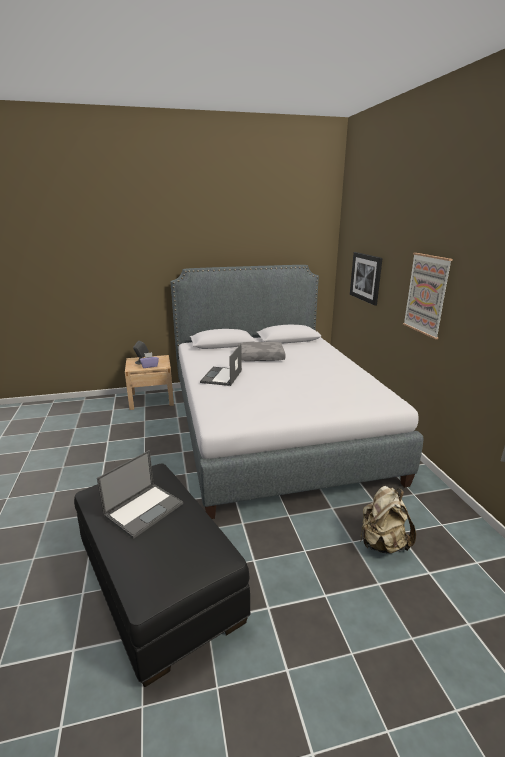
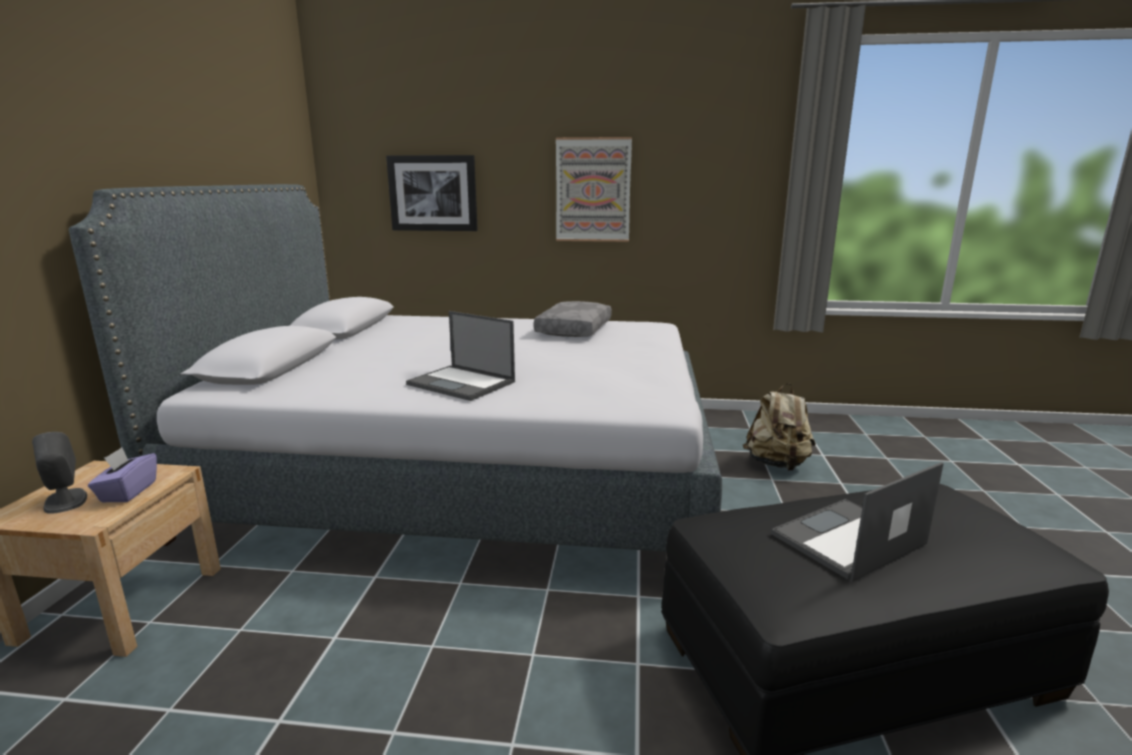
camera: 70 degrees left, 5 degrees down
laptop [97,450,183,539] -> laptop turned 90 degrees counterclockwise [771,462,944,582]
grey pillow [238,342,286,361] -> grey pillow moved to [534,301,612,337]

